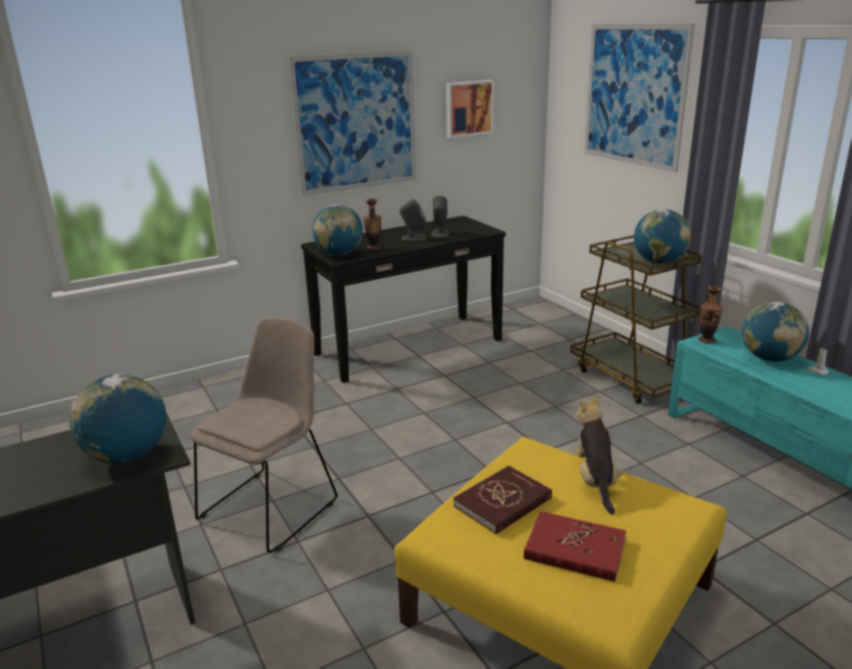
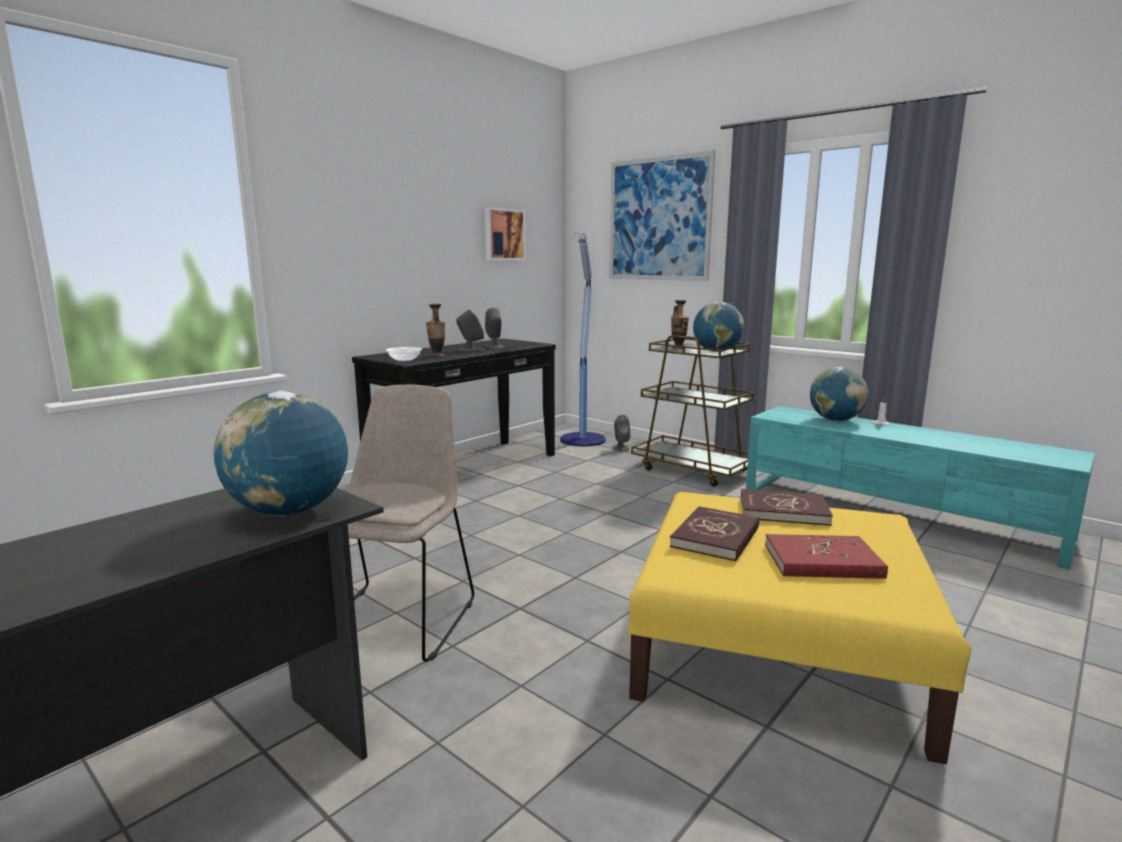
camera: 20 degrees left, 10 degrees down
picture [288,50,416,196] -> none
globe [312,205,363,256] -> bowl [386,347,422,362]
plush toy [576,395,625,515] -> red book [741,489,833,526]
vase [698,286,723,344] -> vase moved to [671,300,689,349]
none -> floor lamp [560,233,606,446]
none -> grey speaker [612,415,631,452]

